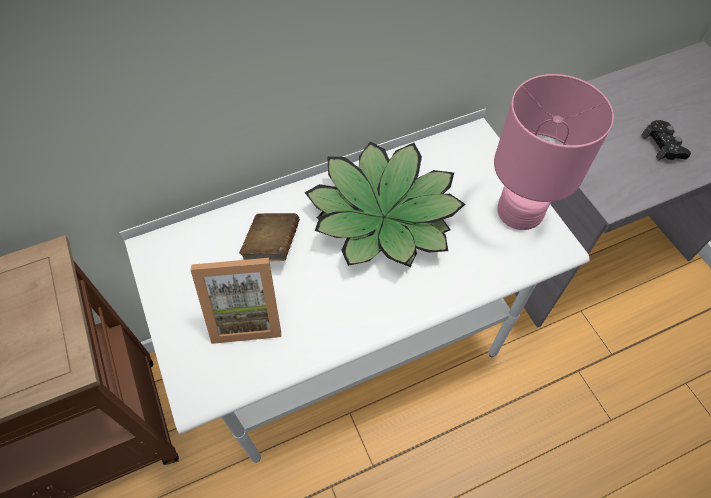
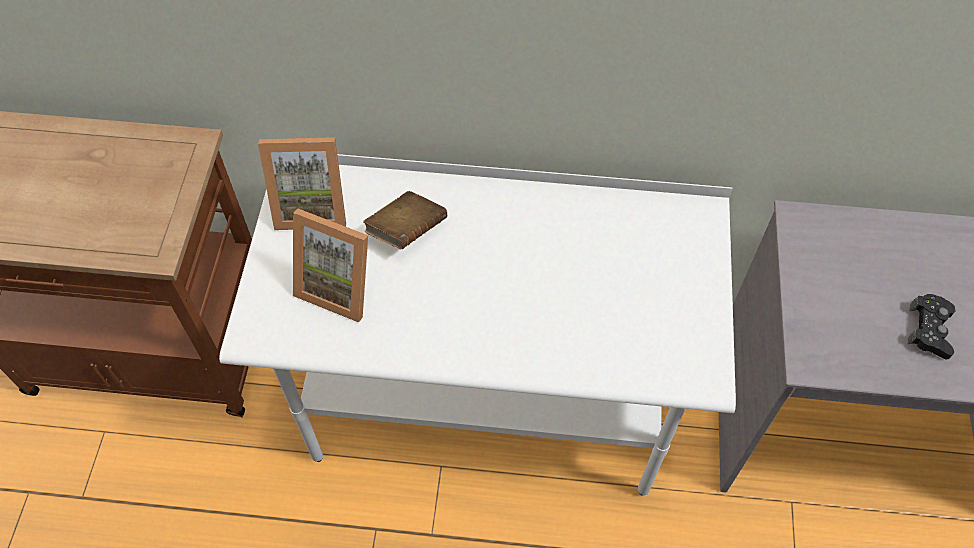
camera: 30 degrees right, 0 degrees up
potted plant [305,141,465,267] -> none
pink table lamp [494,74,614,230] -> none
none -> picture frame [258,137,346,230]

